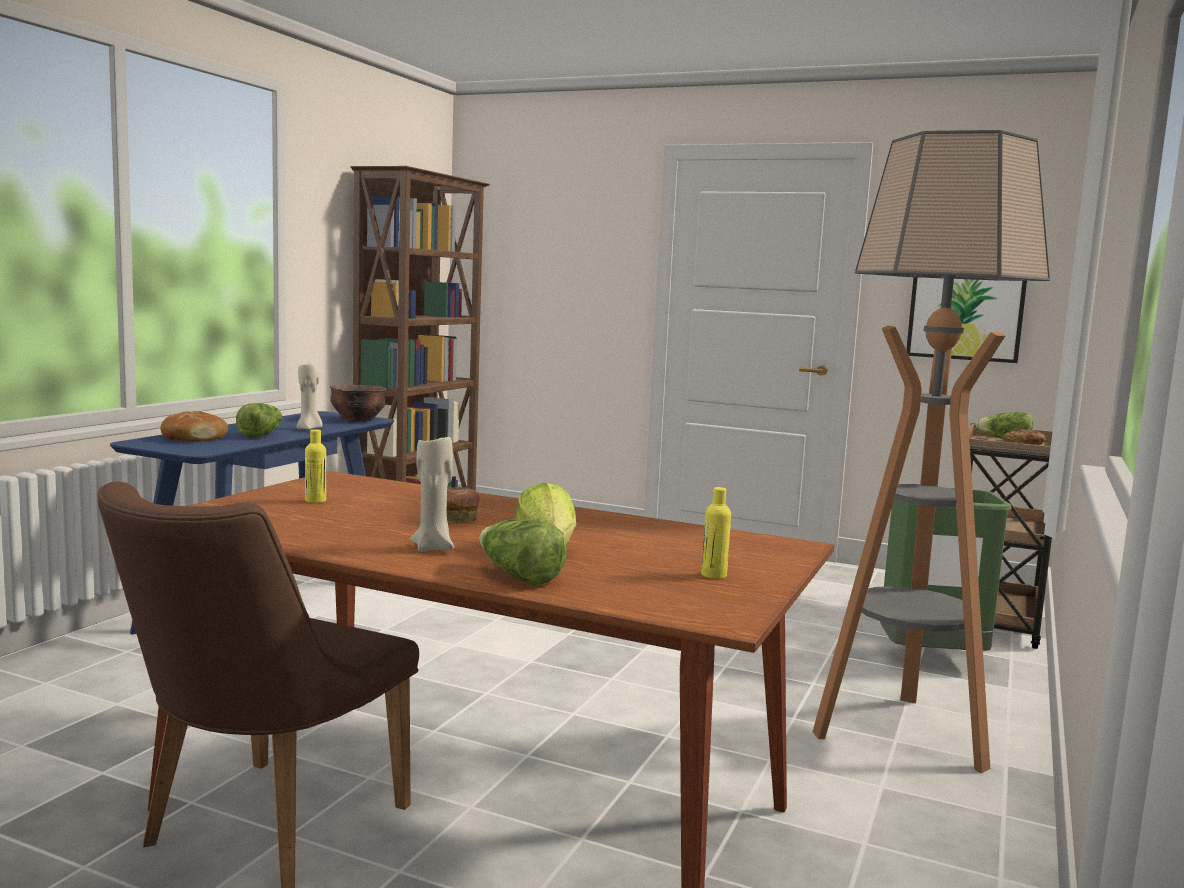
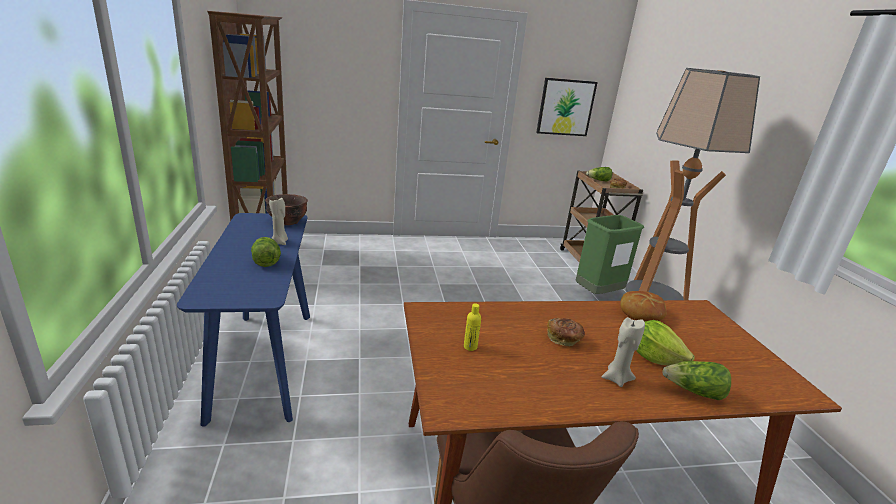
camera: 35 degrees left, 15 degrees up
bread [160,411,228,441] -> bread moved to [620,291,666,322]
yellow bottle [702,487,731,579] -> none

